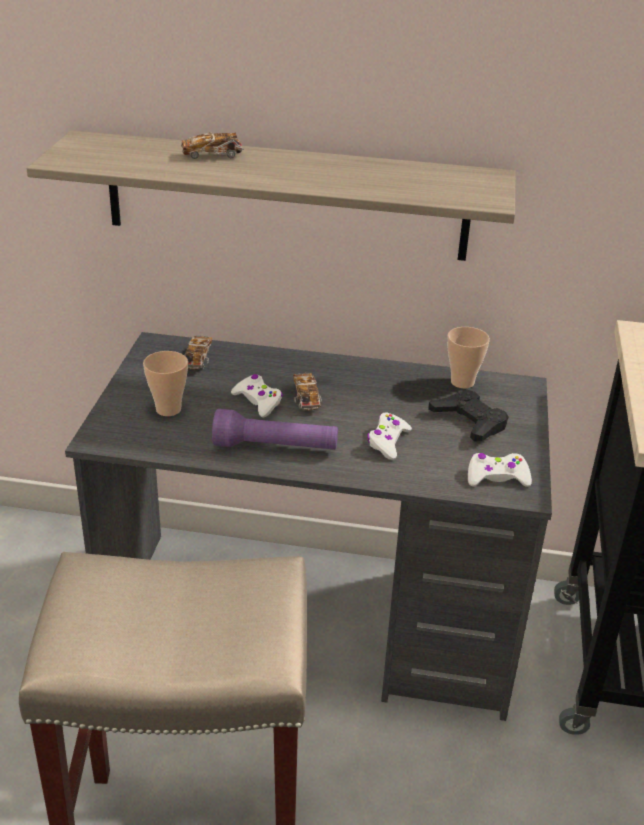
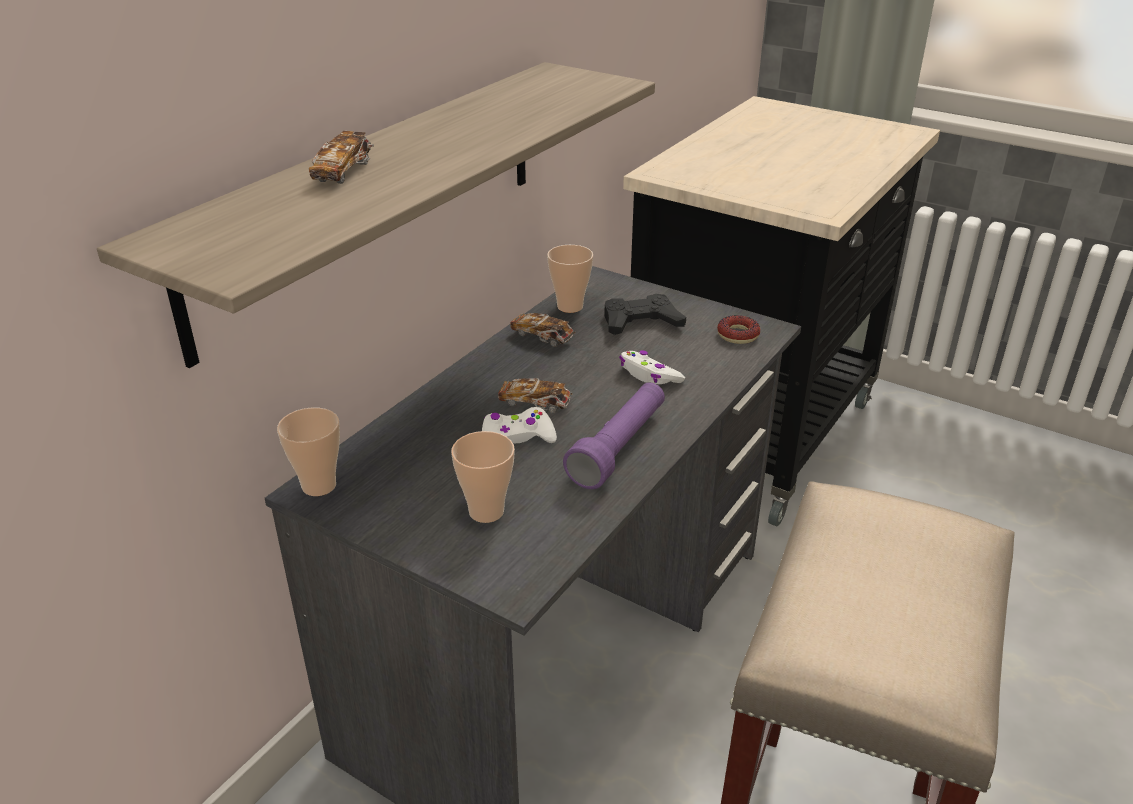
camera: 65 degrees left, 0 degrees up
toy car [184,335,212,370] -> toy car moved to [510,313,576,347]
white game controller [468,453,532,487] -> donut [717,315,760,344]
none -> cup [277,407,340,496]

